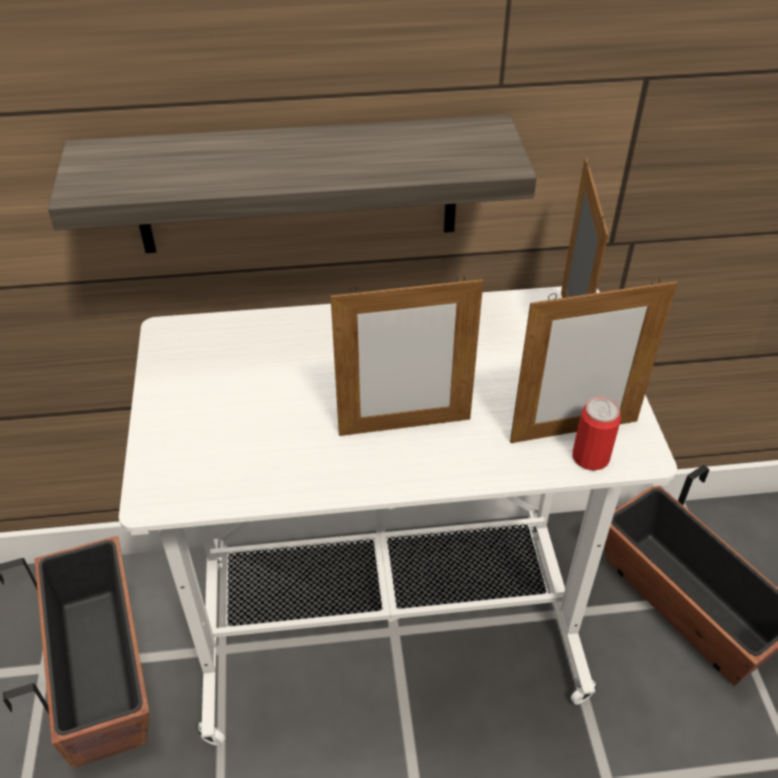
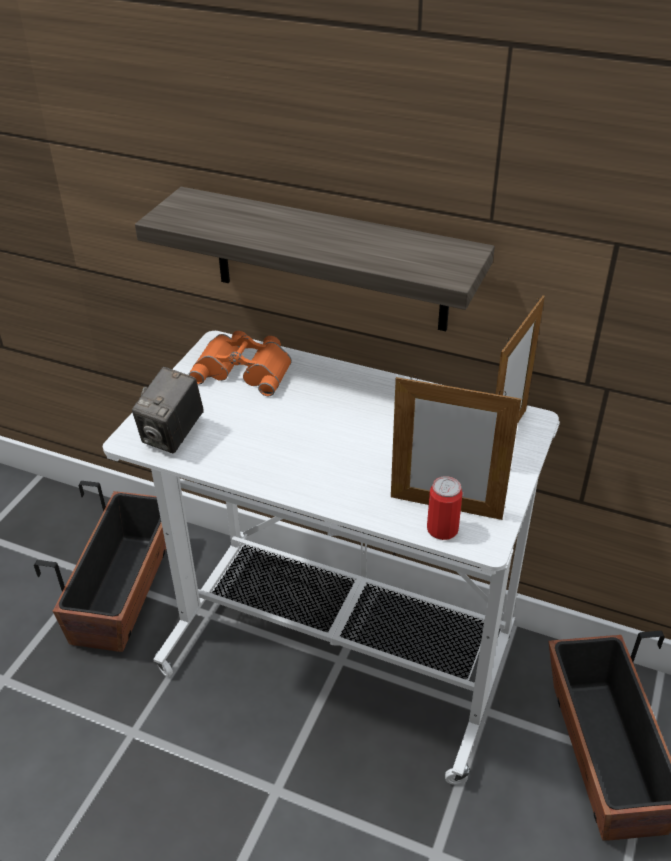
camera: 30 degrees right, 5 degrees down
picture frame [331,275,483,436] -> none
none -> camera [132,367,204,454]
none -> orange binoculars [188,331,292,396]

